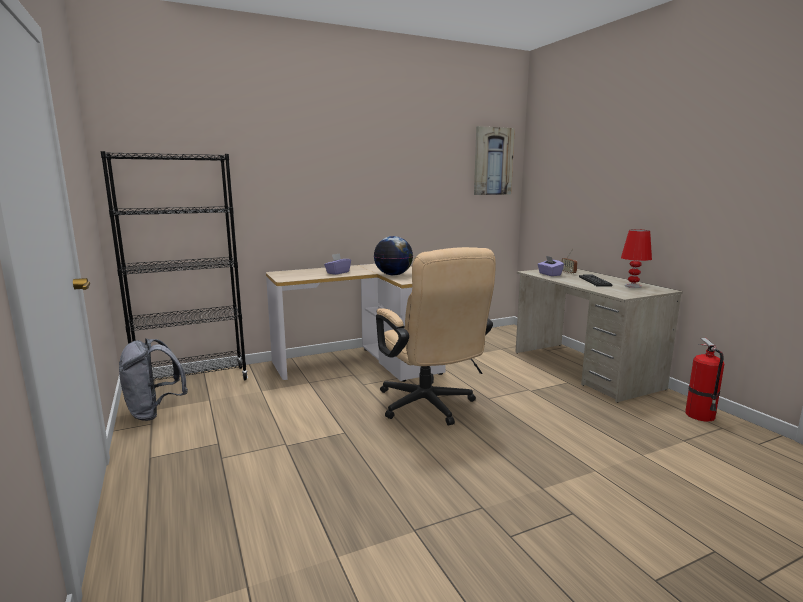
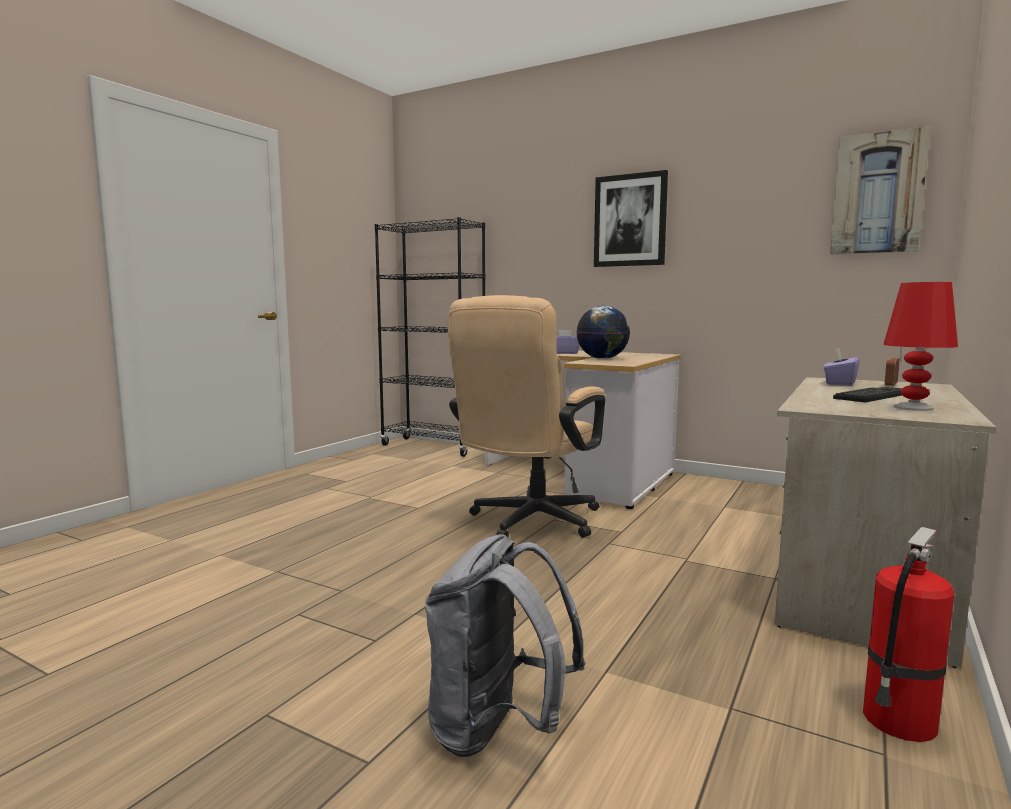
camera: 55 degrees right, 5 degrees down
grey backpack [119,338,188,421] -> grey backpack moved to [425,534,586,757]
none -> picture [594,170,668,267]

